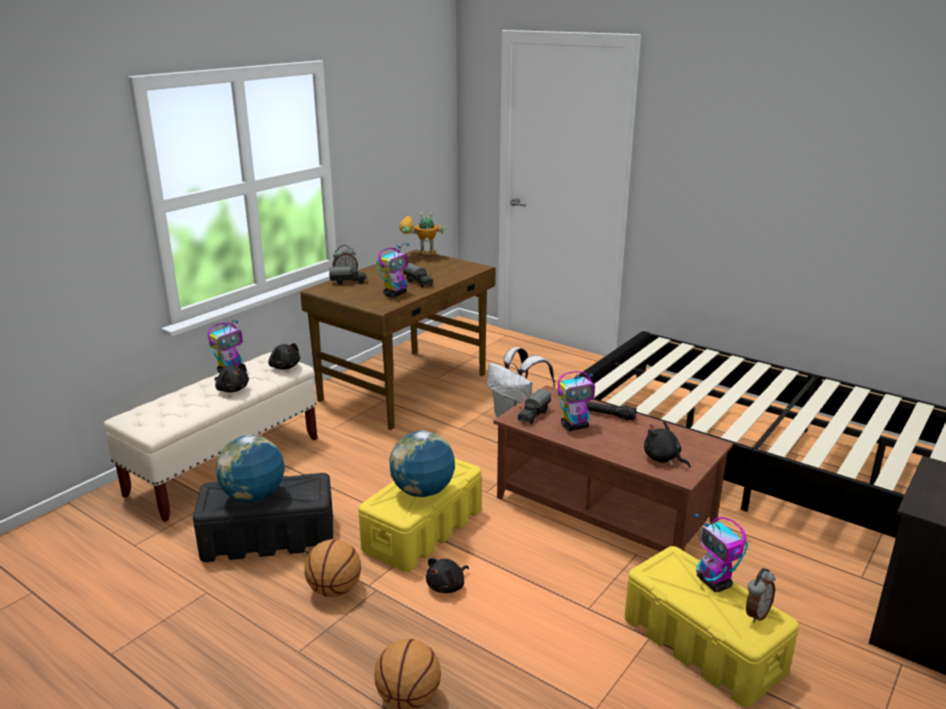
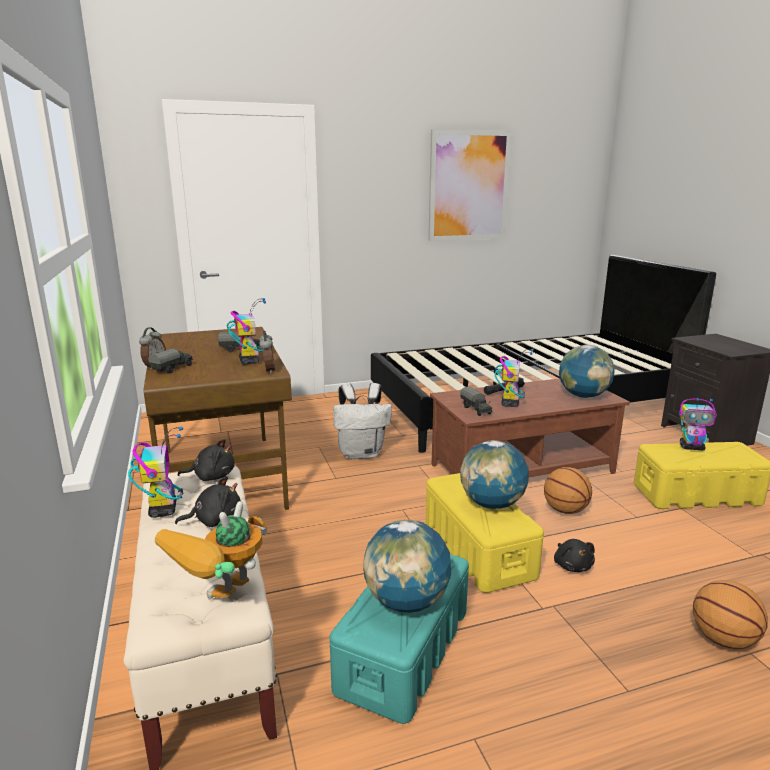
camera: 55 degrees left, 5 degrees down
black storage box [193,473,333,562] -> turquoise storage box [329,555,469,724]
basketball [304,539,361,597] -> basketball moved to [544,467,592,514]
toy robot [399,212,445,254] -> toy robot moved to [155,501,267,600]
black plush toy [644,421,691,468] -> globe [559,345,615,398]
alarm clock [746,568,775,623] -> alarm clock moved to [259,331,275,374]
none -> picture [428,129,511,241]

